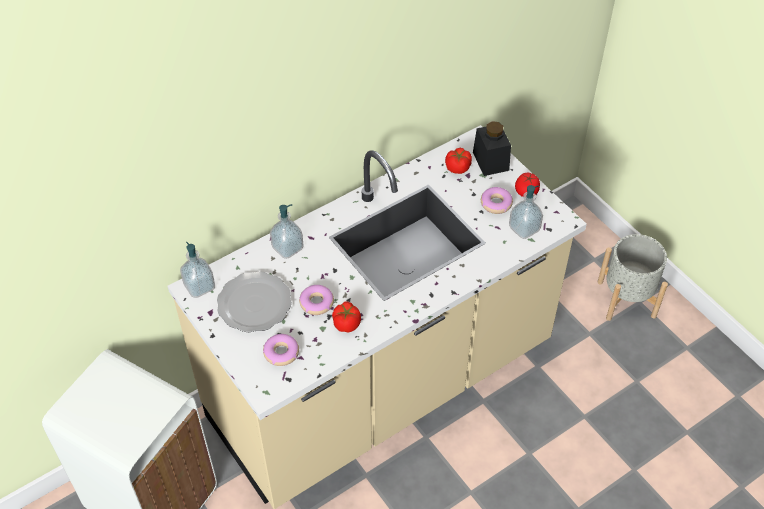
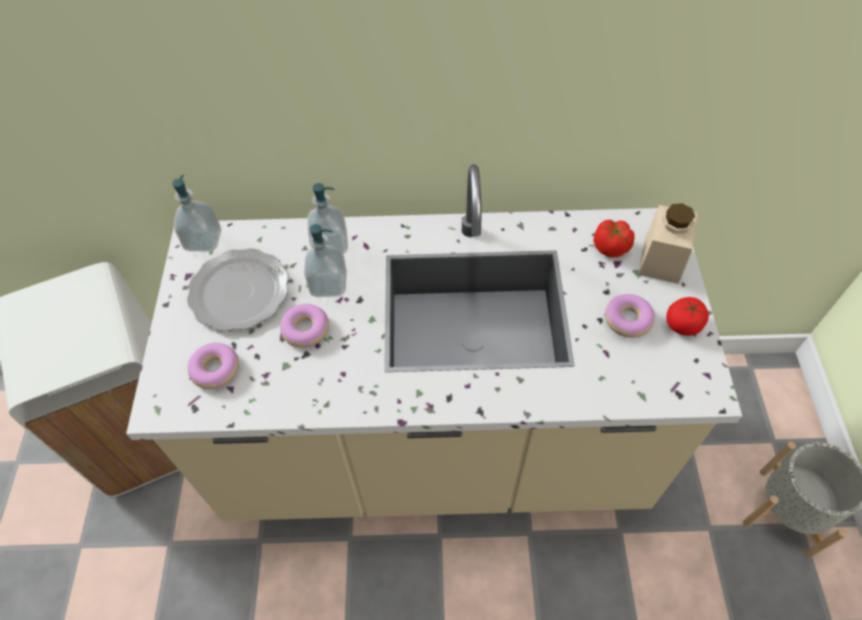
camera: 35 degrees right, 5 degrees up
tomato [332,302,361,333] -> none
black jar [473,121,511,176] -> beige jar [638,203,698,284]
soap dispenser [509,185,543,239] -> soap dispenser moved to [304,224,347,297]

